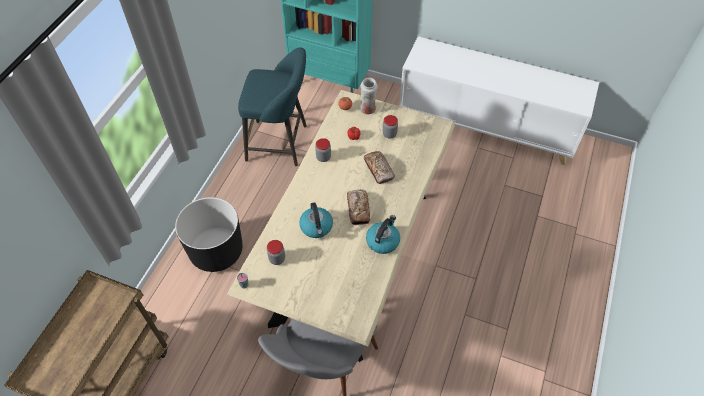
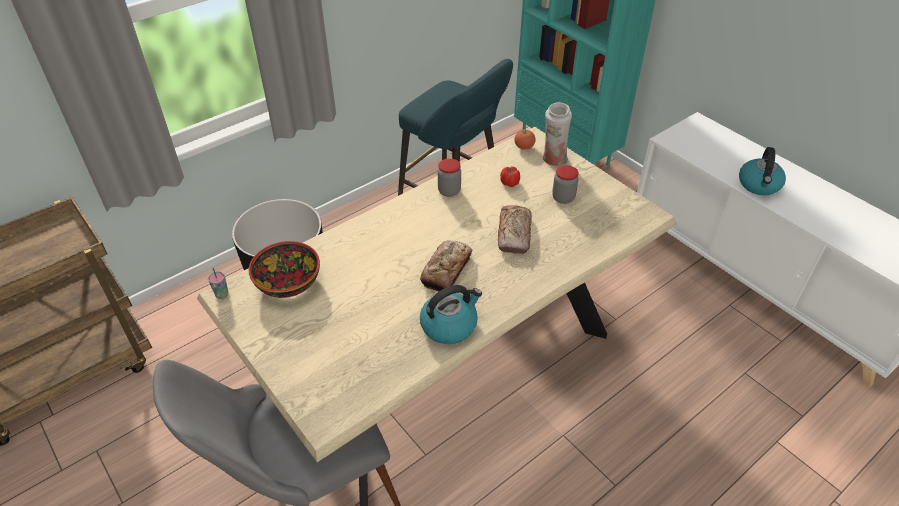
camera: 30 degrees right, 10 degrees down
jar [267,240,285,265] -> bowl [249,241,320,298]
kettle [299,202,333,238] -> kettle moved to [739,147,786,195]

